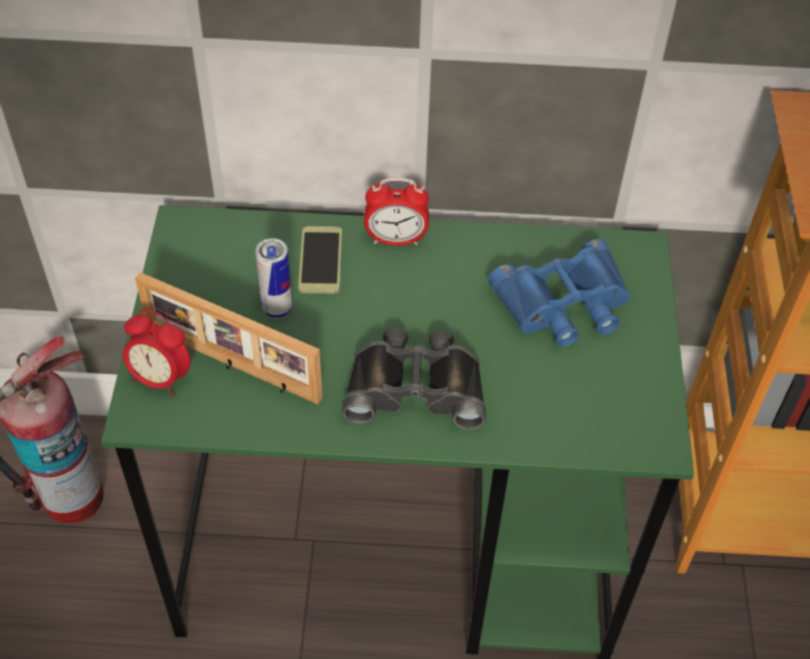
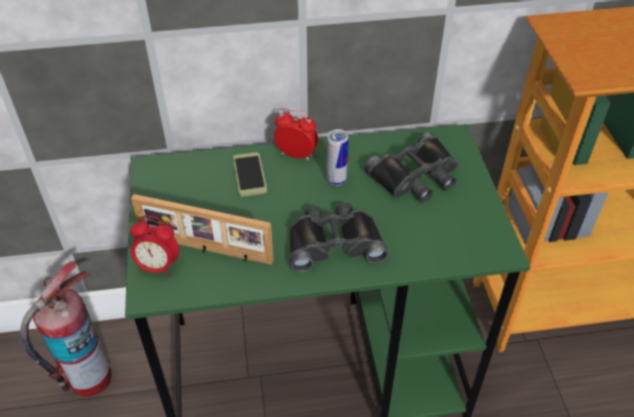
camera: 10 degrees left, 5 degrees down
can [255,238,292,319] -> can moved to [327,129,349,186]
alarm clock [364,178,429,246] -> alarm clock turned 150 degrees counterclockwise [274,108,318,161]
blue binoculars [488,239,631,347] -> black binoculars [364,132,458,202]

